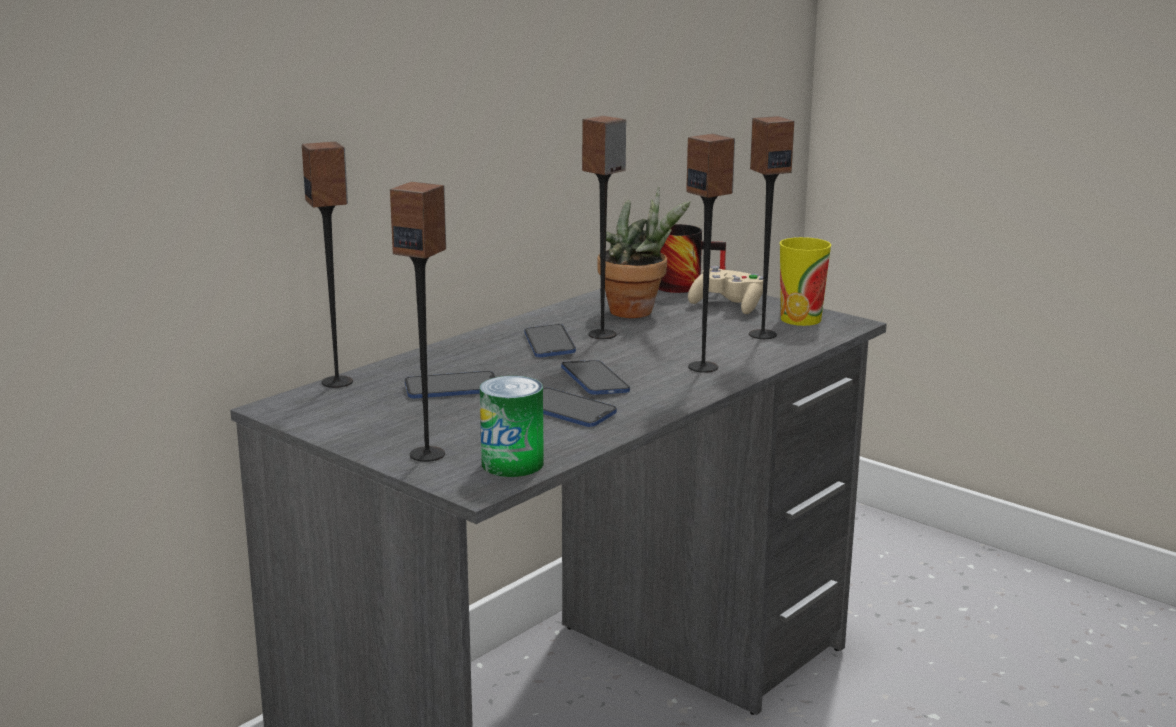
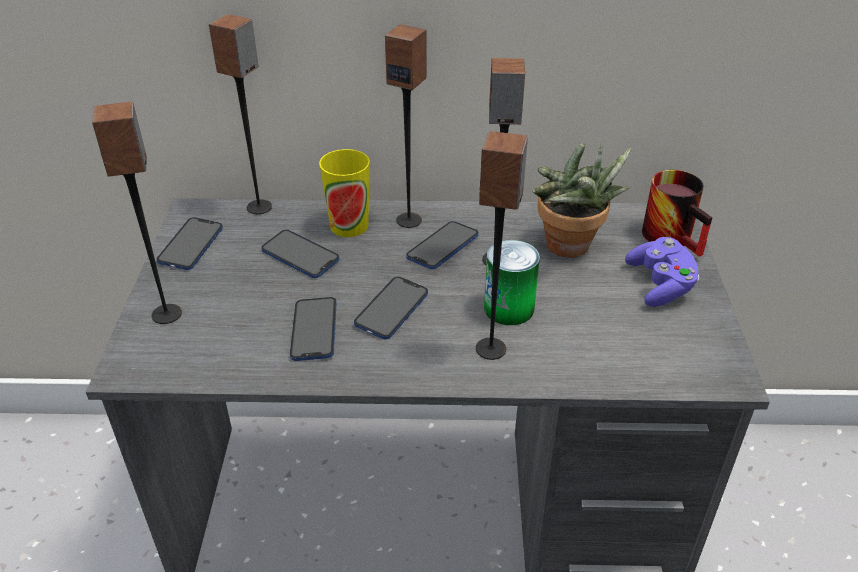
camera: 50 degrees right, 20 degrees up
can [480,376,544,477] -> can moved to [484,240,540,325]
beige game controller [688,266,763,314] -> purple game controller [625,237,700,307]
speaker [749,116,794,339] -> speaker moved to [385,24,427,228]
cup [780,237,831,326] -> cup moved to [319,149,370,237]
none -> phone [157,217,223,270]

